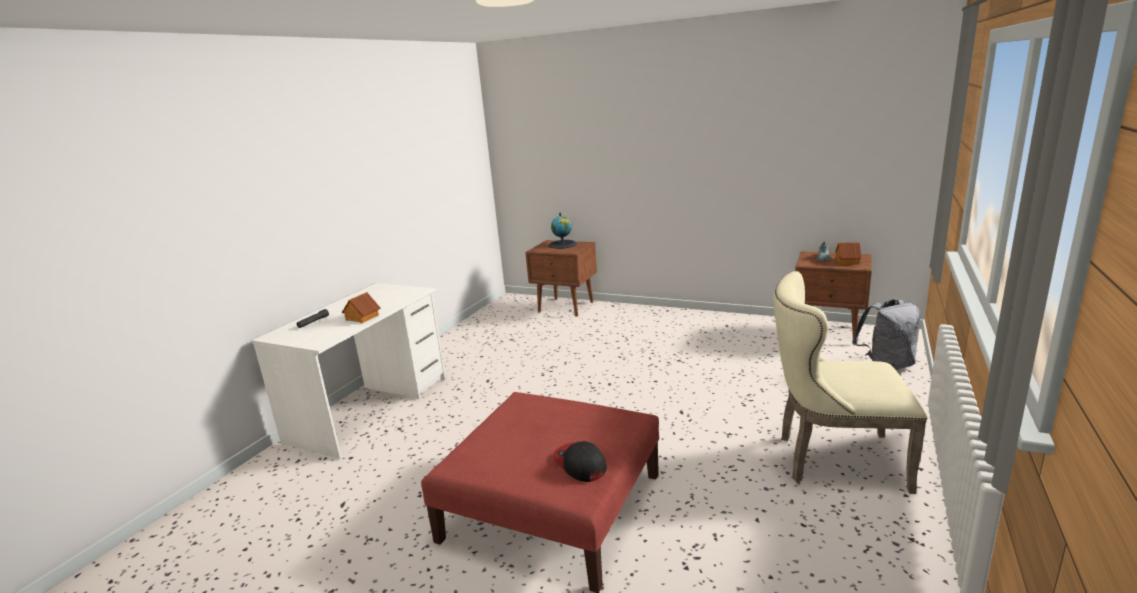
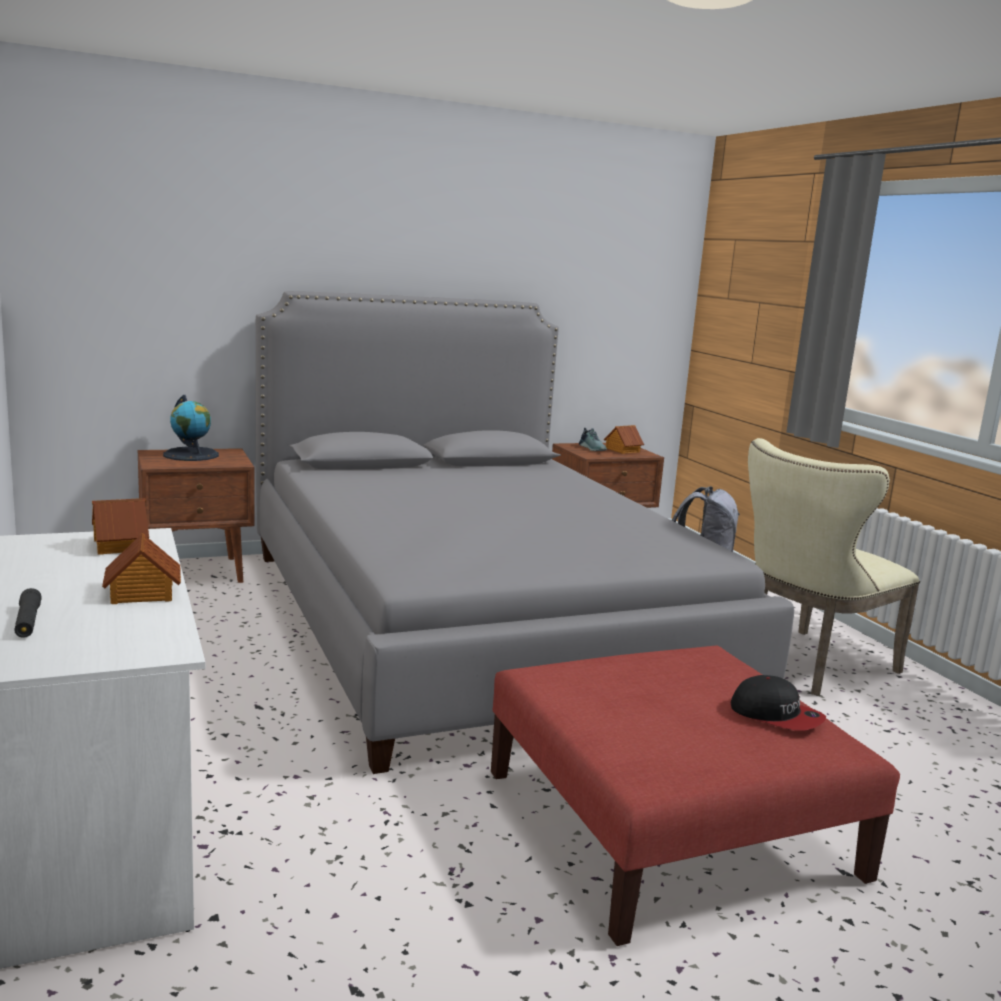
camera: 50 degrees left, 5 degrees down
cap [553,441,607,482] -> cap turned 150 degrees counterclockwise [731,675,826,730]
none -> toy house [92,498,149,555]
none -> grey bed [256,291,794,774]

